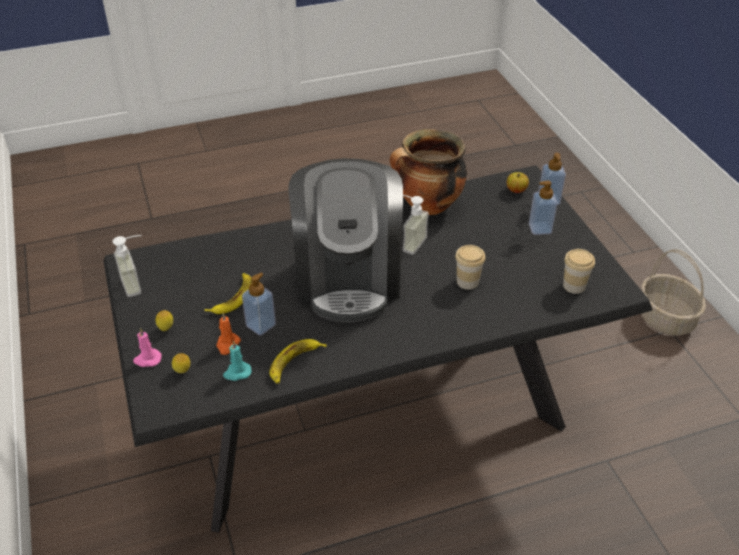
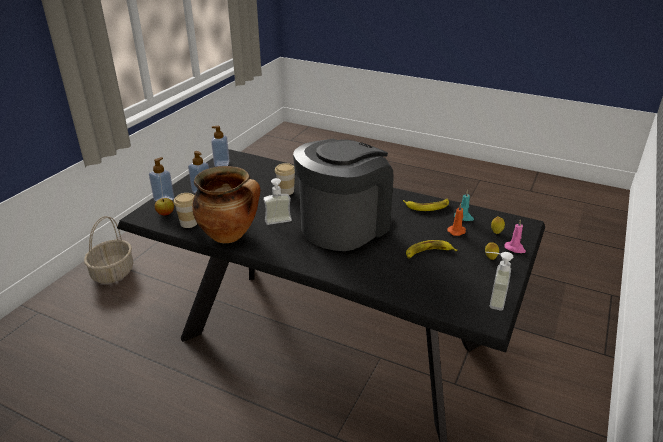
camera: 135 degrees left, 10 degrees down
soap dispenser [242,273,276,335] -> soap dispenser moved to [211,126,230,166]
cup [563,249,595,294] -> cup moved to [174,193,198,228]

